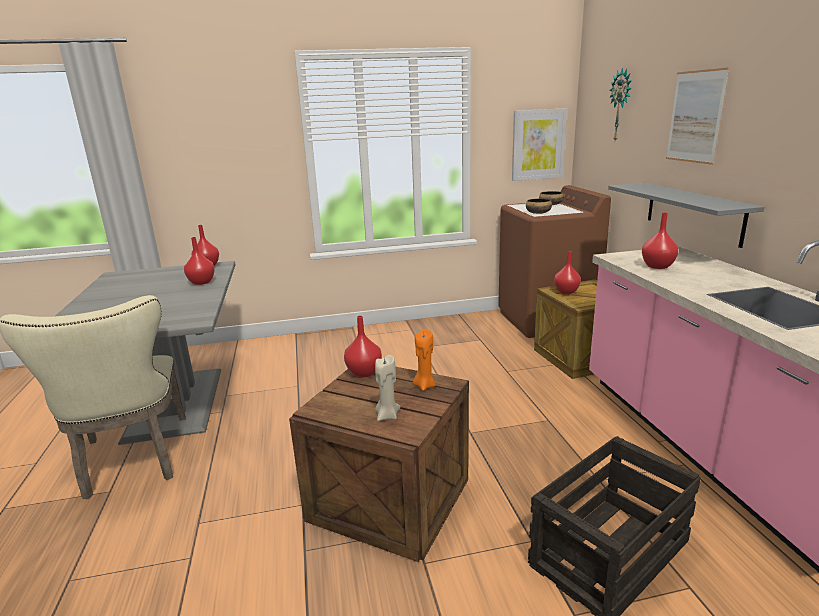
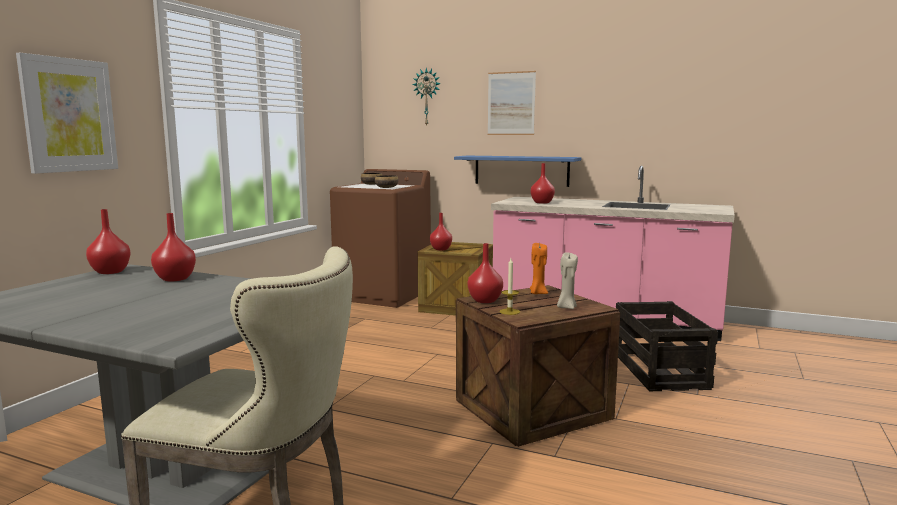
camera: 55 degrees left, 10 degrees down
picture [512,108,567,181] -> picture moved to [16,53,118,174]
grey shelf [608,183,764,248] -> blue shelf [454,156,581,187]
none -> candle [499,258,520,315]

